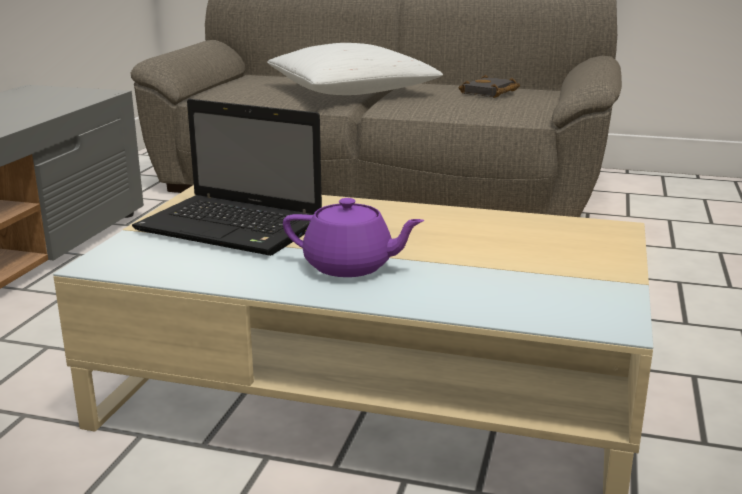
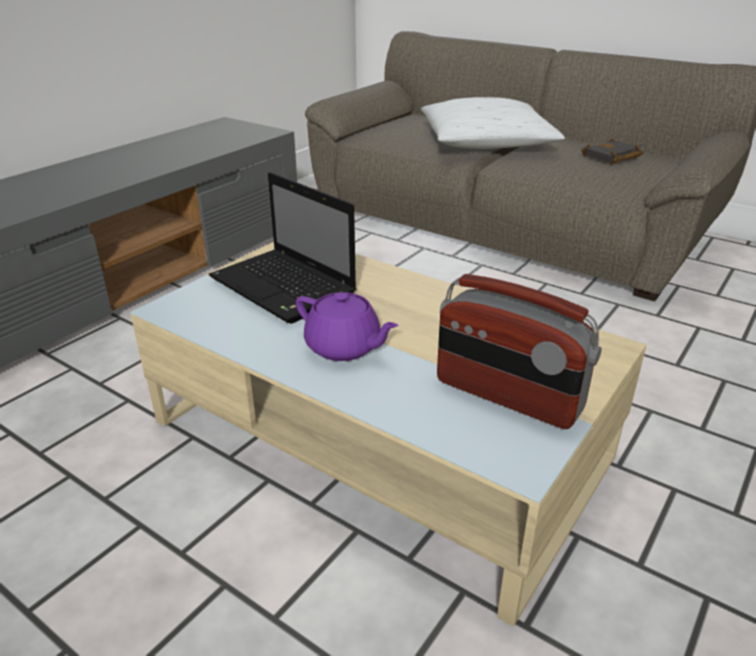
camera: 20 degrees right, 10 degrees up
none -> radio [437,274,602,429]

